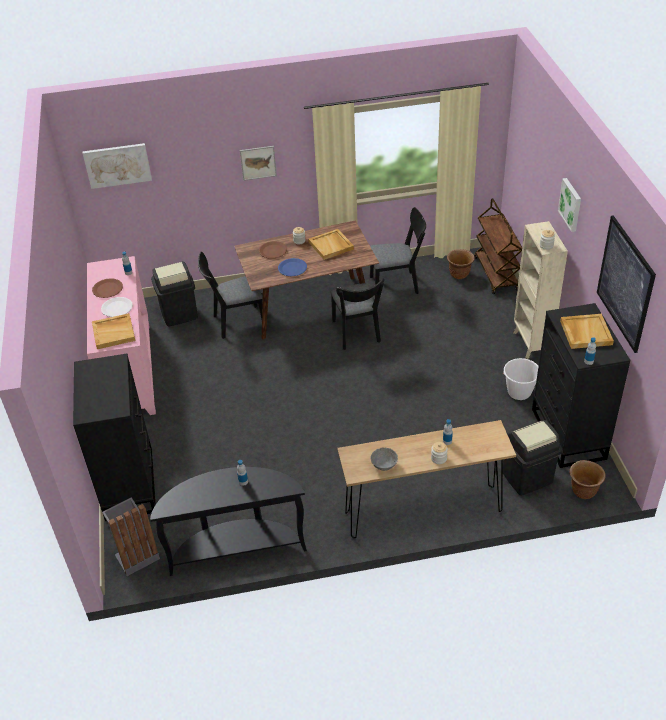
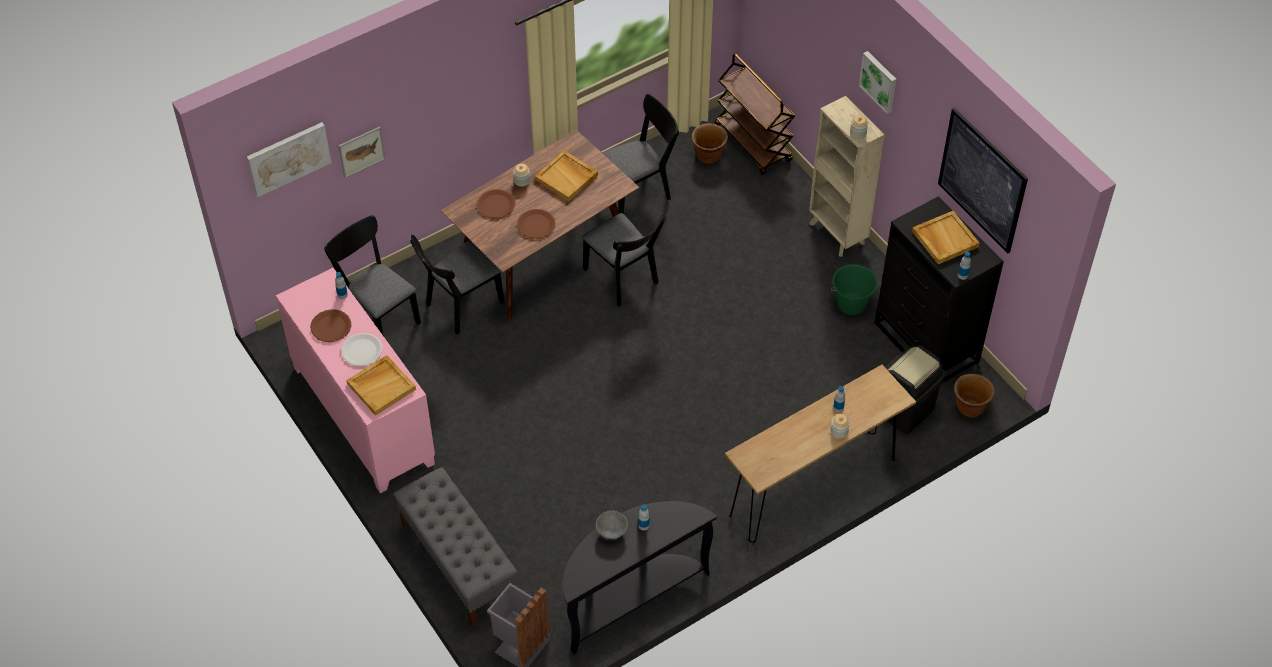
camera: 25 degrees left, 10 degrees up
black dresser [73,354,156,521] -> grey bench [393,467,518,628]
black trash can [151,261,198,327] -> black chair [324,215,421,335]
picture [240,146,277,181] -> picture moved to [338,126,386,178]
blue plate [278,258,307,276] -> brown plate [517,209,556,239]
grey bowl [370,447,398,471] -> grey bowl moved to [596,511,628,539]
white bucket [502,358,538,400] -> green bucket [831,264,877,315]

